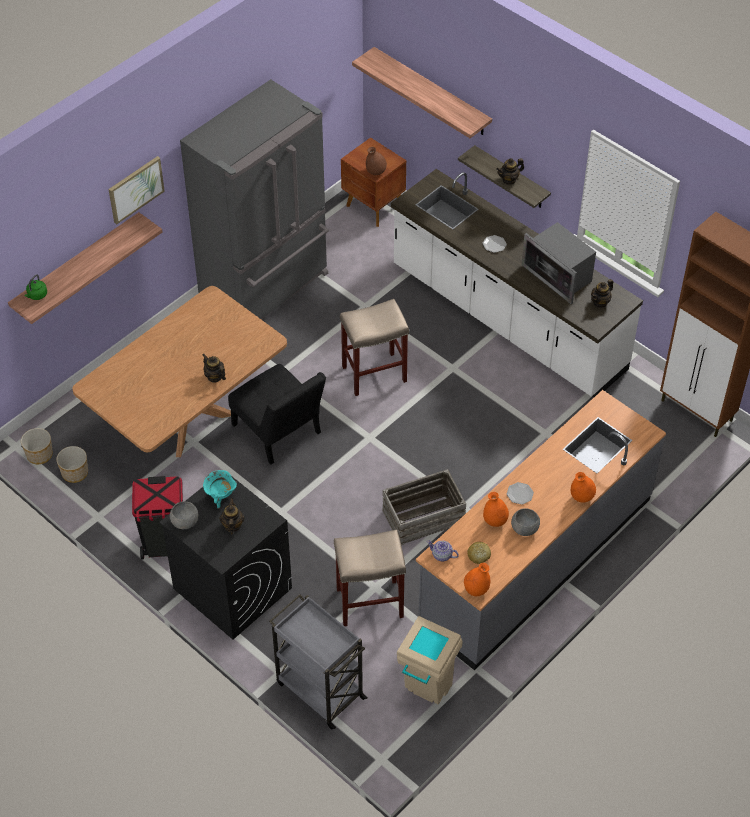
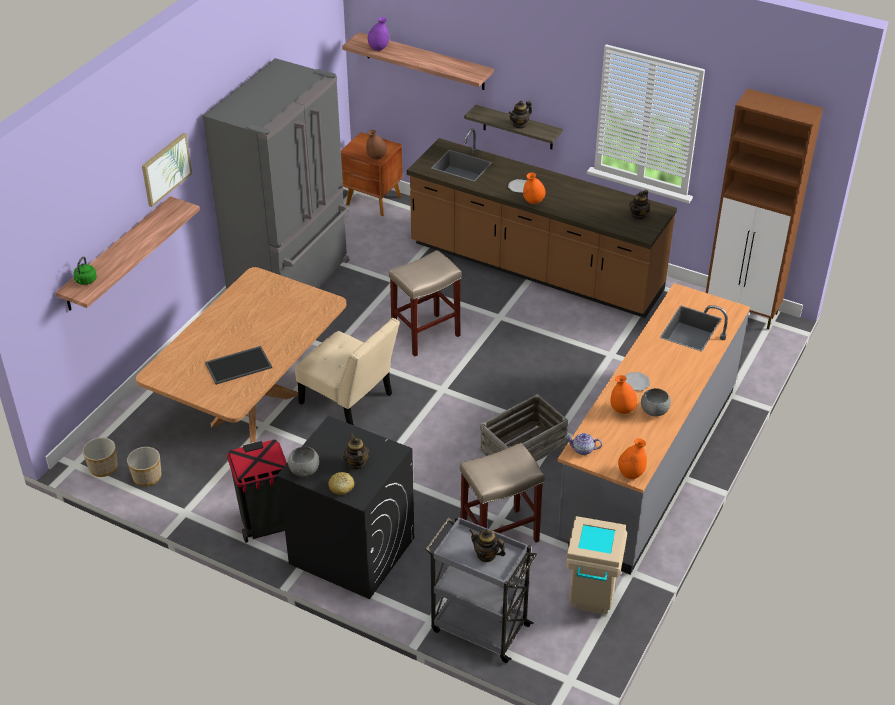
camera: 15 degrees left, 10 degrees down
teapot [202,354,226,383] -> teapot moved to [469,529,506,562]
turquoise cooking pot [203,470,237,509] -> none
black chair [228,364,326,465] -> beige chair [295,318,400,425]
white counter [391,169,643,397] -> brown counter [407,128,677,318]
bread [467,542,491,564] -> bread moved to [328,472,355,495]
microwave [521,222,596,304] -> none
orange vase [571,472,596,503] -> orange vase moved to [523,173,546,204]
none -> tray [205,346,272,385]
none -> purple vase [368,17,389,51]

